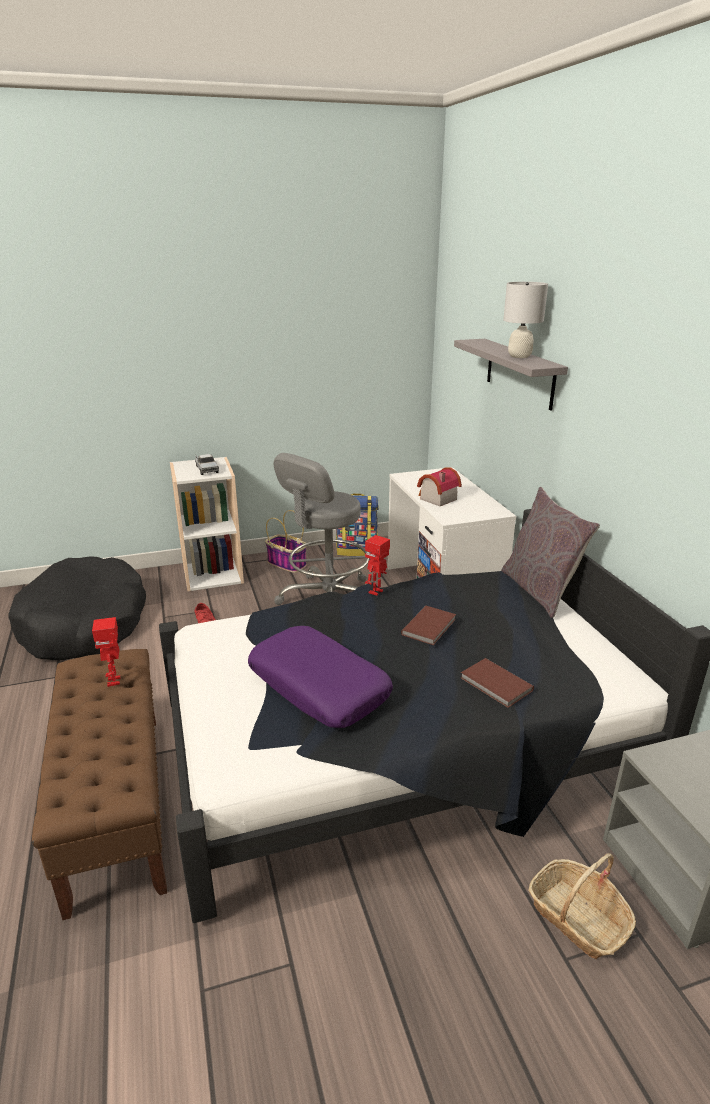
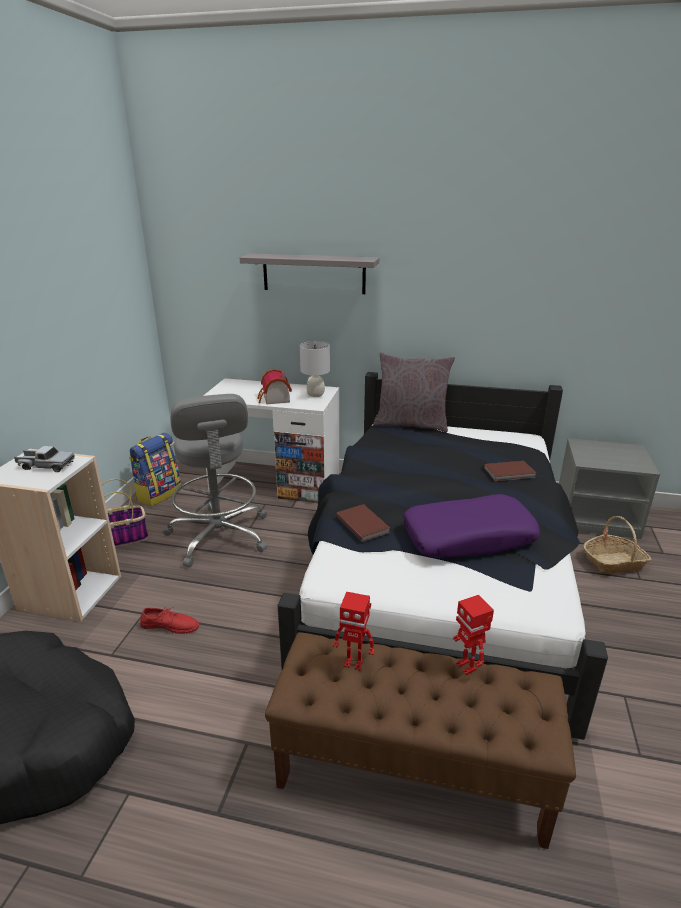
camera: 60 degrees left, 0 degrees up
toy robot [365,535,390,596] -> toy robot moved to [453,595,494,675]
brown book [401,606,456,645] -> brown book moved to [336,504,390,542]
grey table lamp [503,282,548,358] -> grey table lamp moved to [300,341,330,397]

